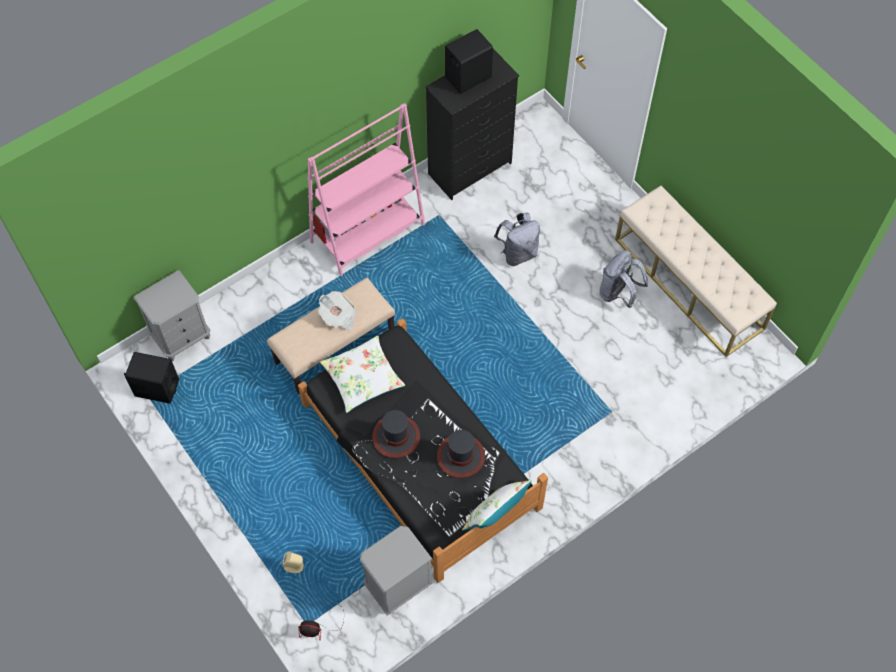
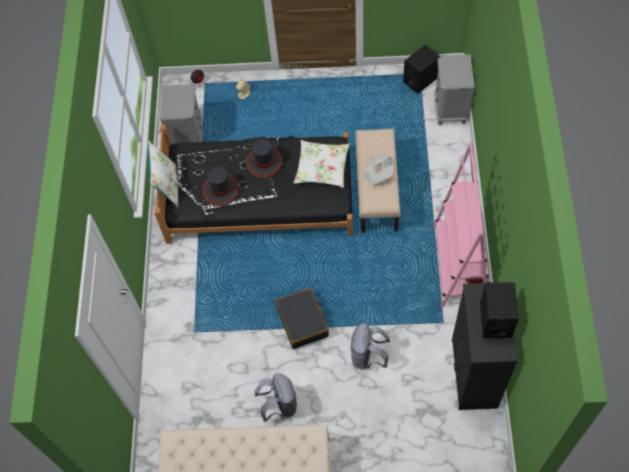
camera: 130 degrees right, 0 degrees up
none -> black suitcase [275,288,329,349]

